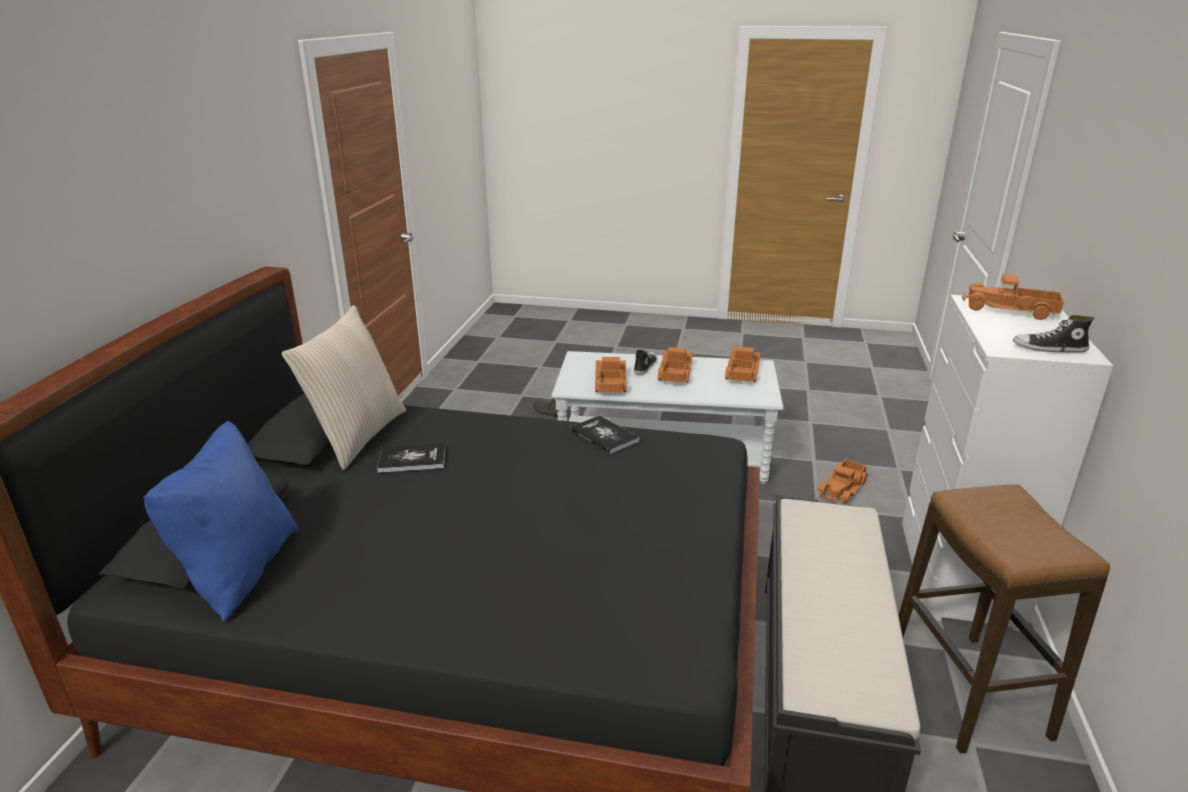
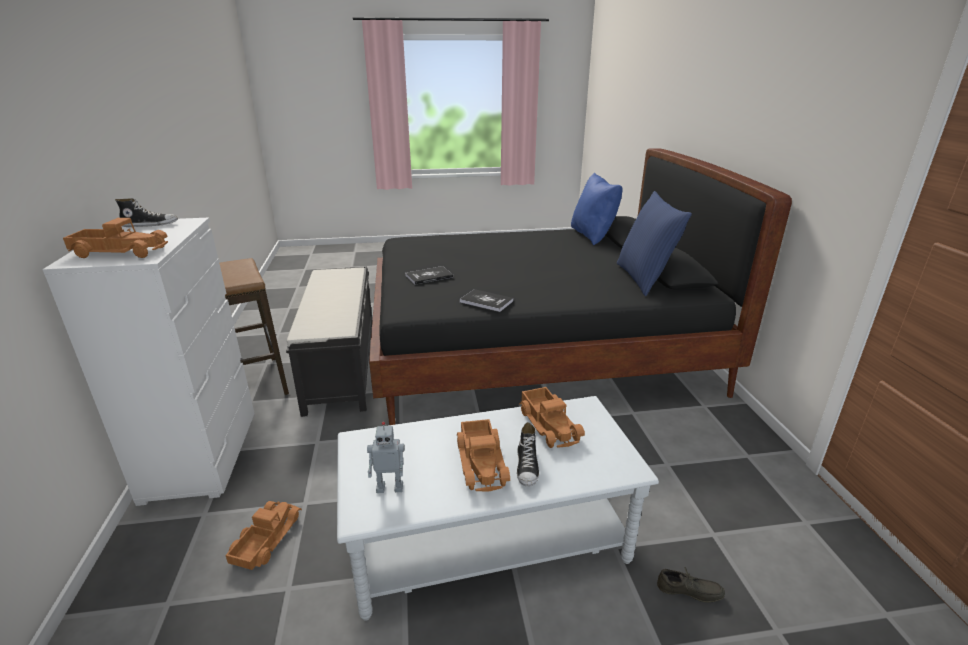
camera: 160 degrees right, 0 degrees up
beige pillow [282,305,406,470] -> blue pillow [617,191,692,296]
book [377,443,445,473] -> book moved to [405,266,453,285]
toy truck [725,346,761,382] -> toy robot [367,422,405,493]

